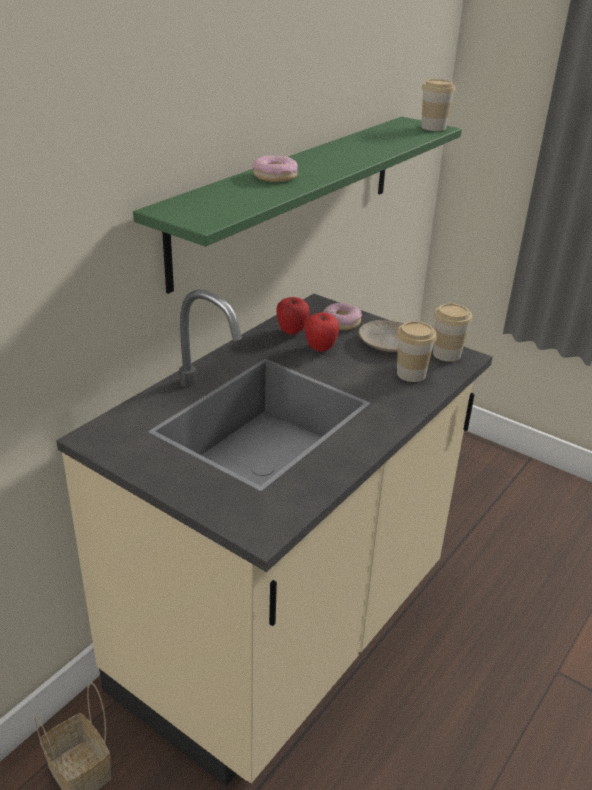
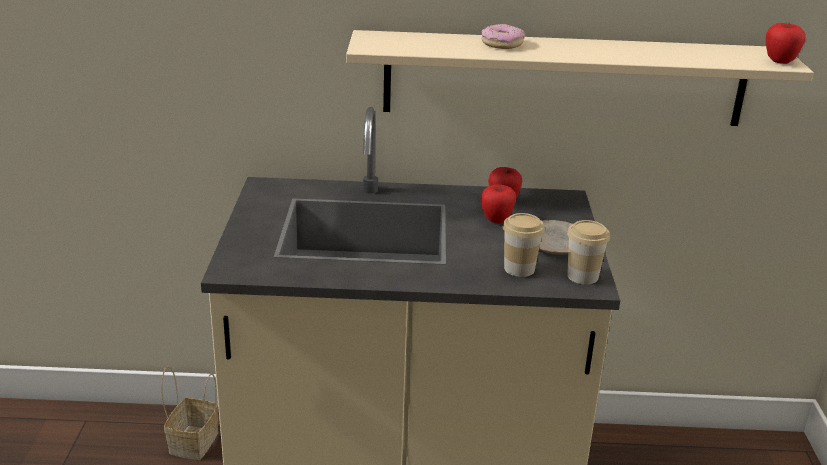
camera: 55 degrees right, 5 degrees down
green shelf [133,117,462,294] -> beige shelf [346,30,814,126]
donut [323,303,362,330] -> none
cup [421,79,455,131] -> apple [766,22,806,64]

